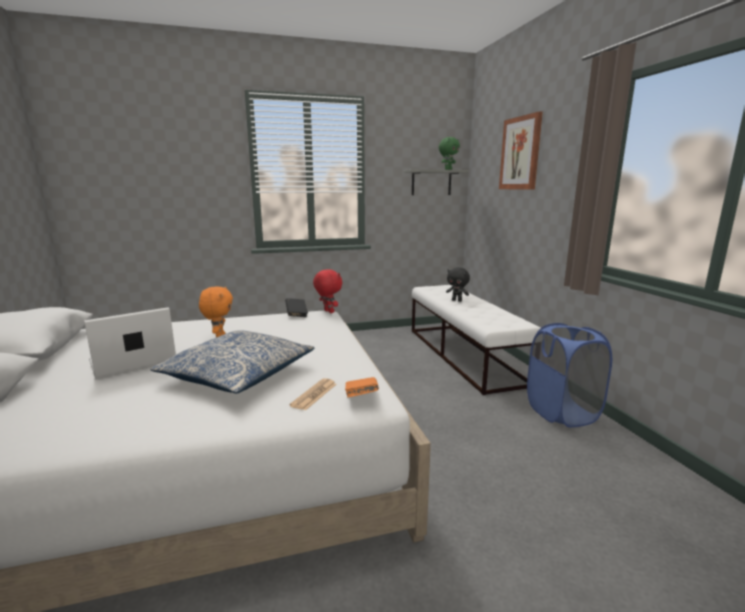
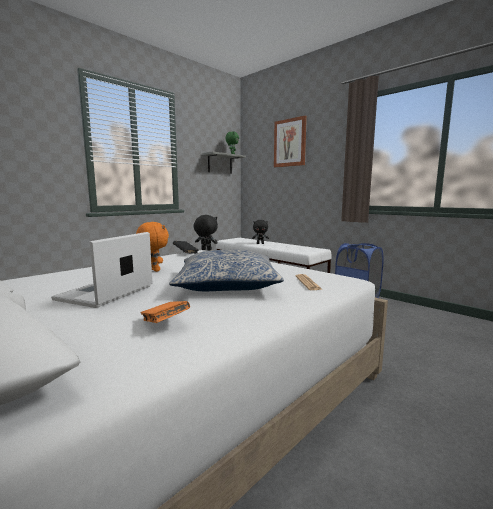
camera: 30 degrees left, 5 degrees down
red plush toy [313,269,342,313] -> black plush toy [194,215,218,251]
orange book [345,377,379,398] -> orange book moved to [141,301,190,323]

